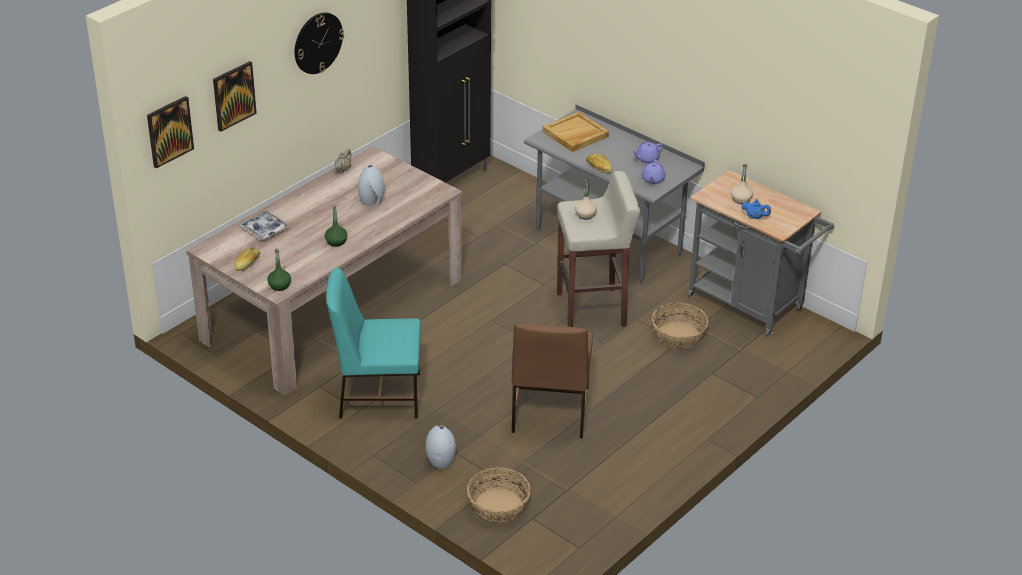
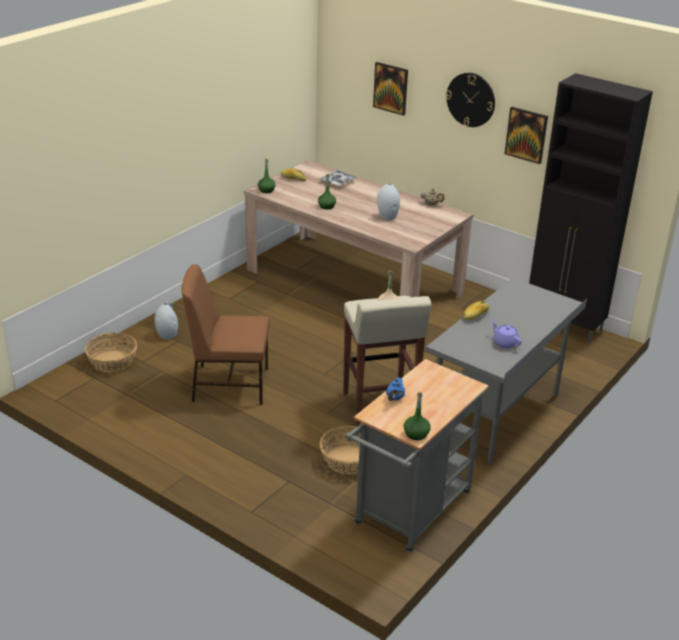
camera: 85 degrees right, 5 degrees down
picture [147,96,194,168] -> picture moved to [505,107,548,164]
turquoise chair [326,268,421,419] -> none
beige tray [543,112,609,152] -> none
purple teapot [641,160,665,184] -> none
beige bottle [731,164,753,204] -> none
none -> green bottle [404,392,431,440]

